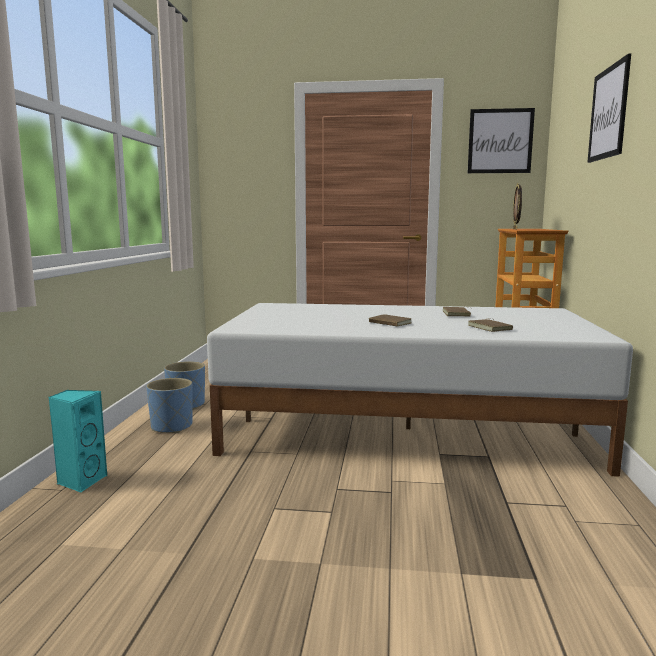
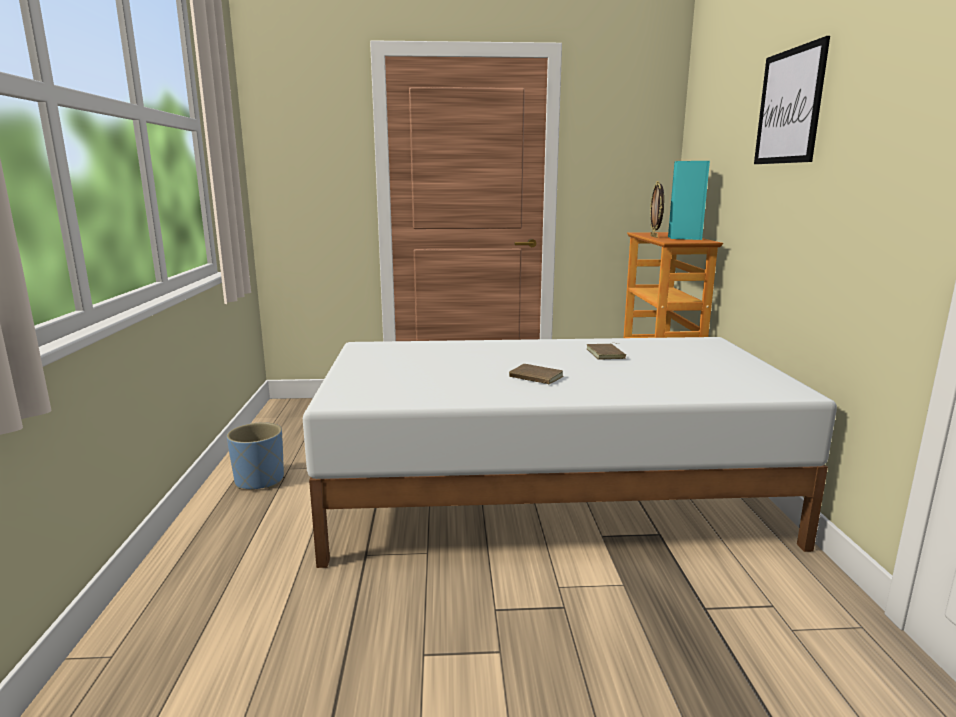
camera: 10 degrees left, 5 degrees up
turquoise speaker [48,390,107,493] -> turquoise speaker moved to [668,161,710,240]
blue planter [146,378,193,433] -> none
picture [468,108,535,173] -> none
brown book [468,318,513,332] -> none

